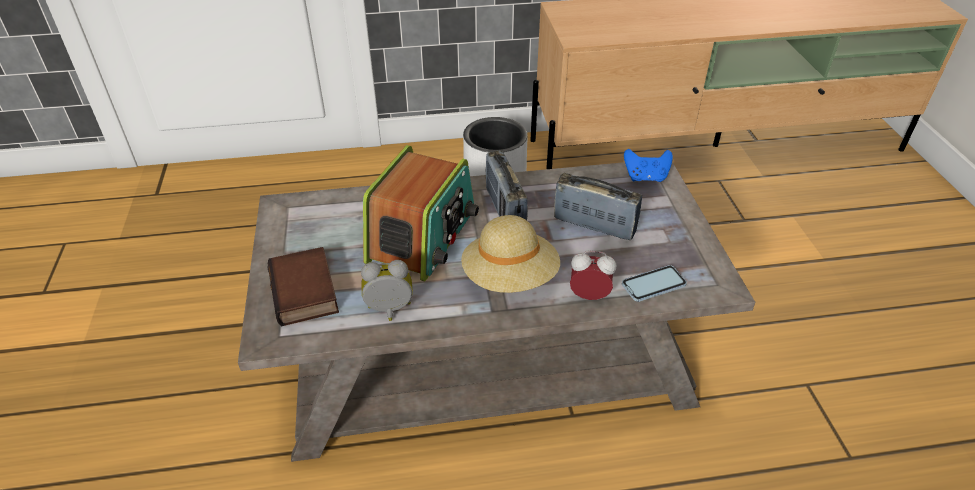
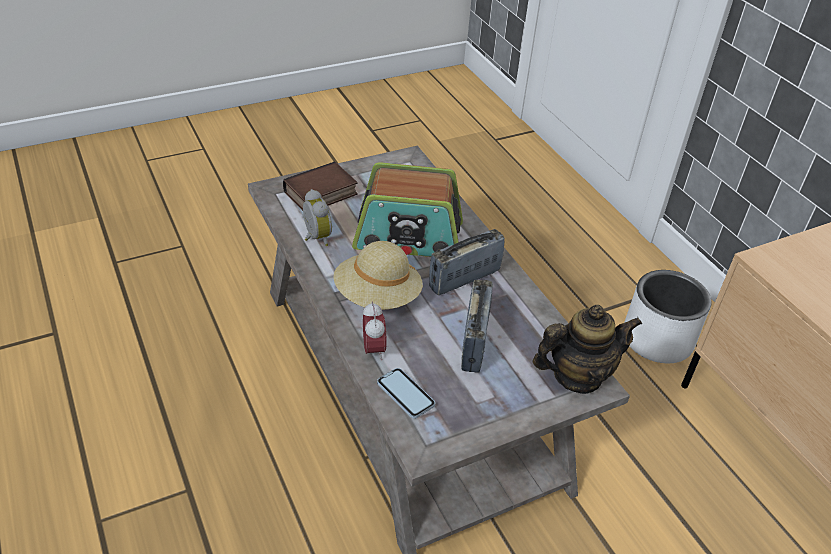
camera: 70 degrees right, 0 degrees up
blue game controller [624,149,673,182] -> teapot [533,305,642,394]

